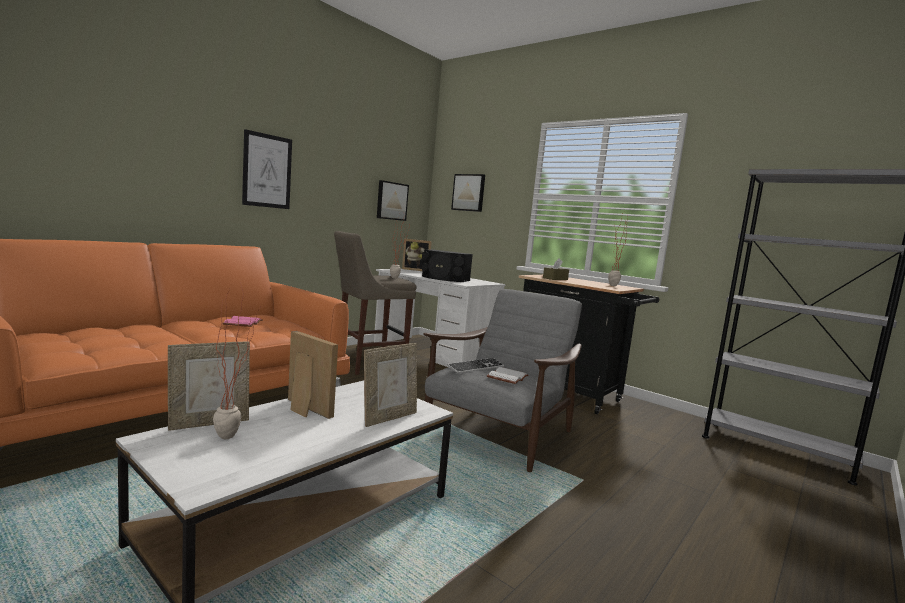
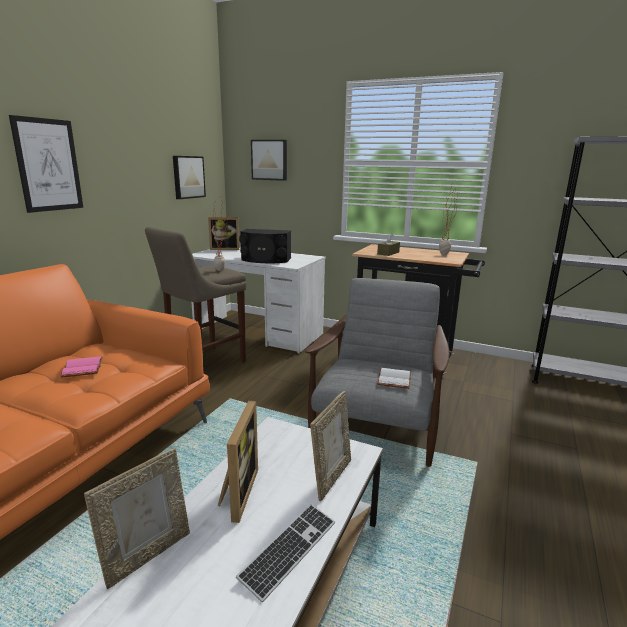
camera: 15 degrees left, 10 degrees up
potted plant [213,282,262,439] -> none
picture frame [288,331,338,419] -> picture frame turned 75 degrees clockwise [218,400,258,523]
keyboard [447,358,504,373] -> keyboard moved to [236,504,335,602]

